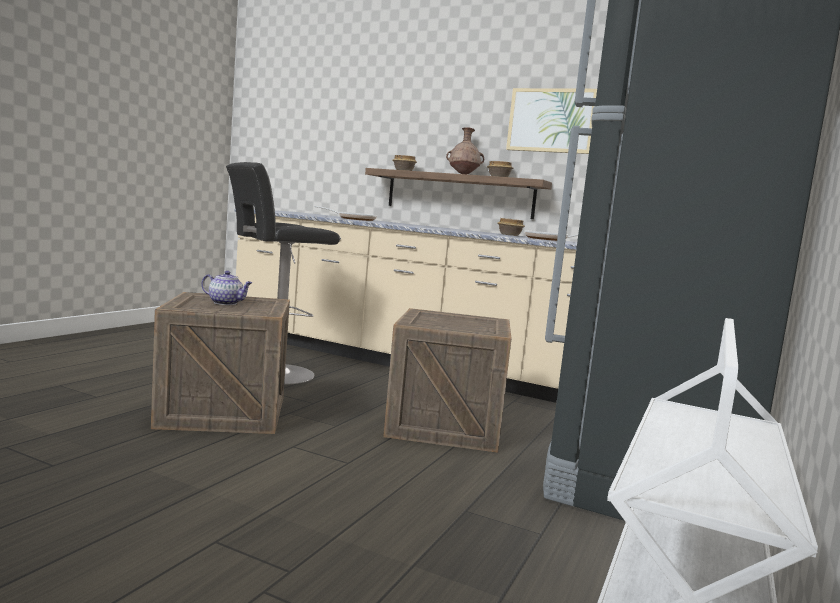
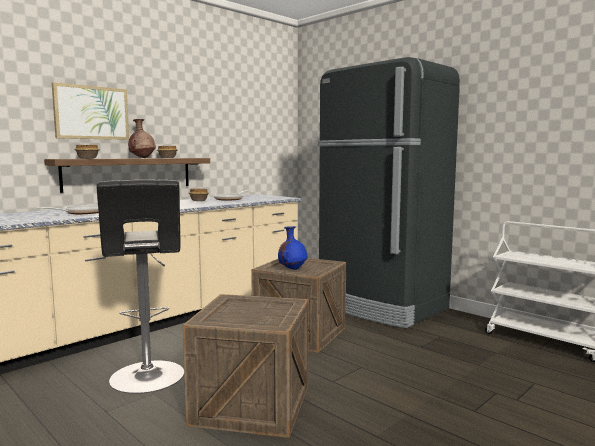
camera: 70 degrees left, 0 degrees up
teapot [202,271,252,305] -> none
picture [506,88,597,154] -> picture moved to [52,82,129,140]
none -> blue vase [278,226,307,270]

